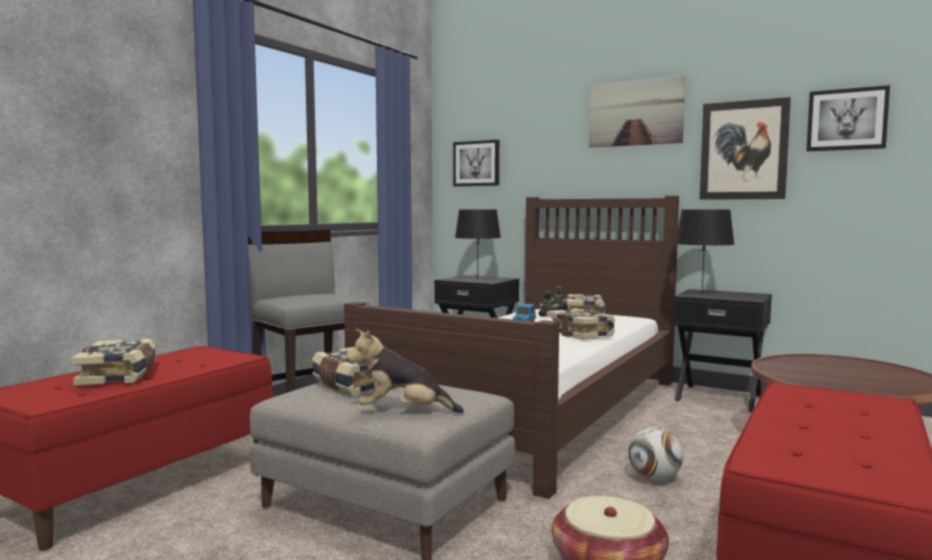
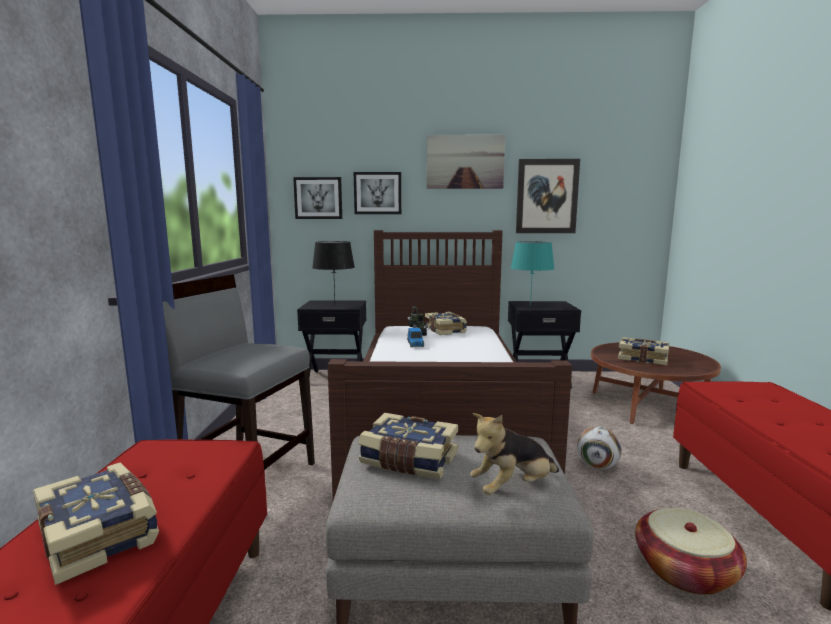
camera: 30 degrees left, 5 degrees up
book [547,308,615,340] -> book moved to [618,337,669,365]
black table lamp [675,210,735,295] -> turquoise table lamp [511,241,554,306]
picture [806,85,890,151] -> picture moved to [354,172,401,214]

